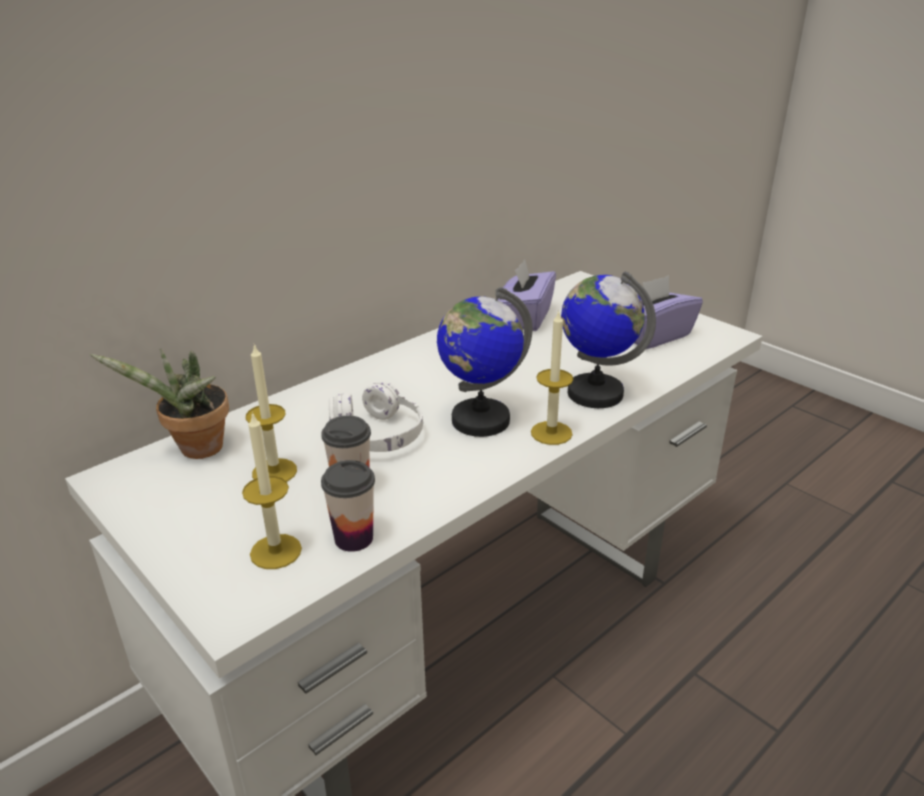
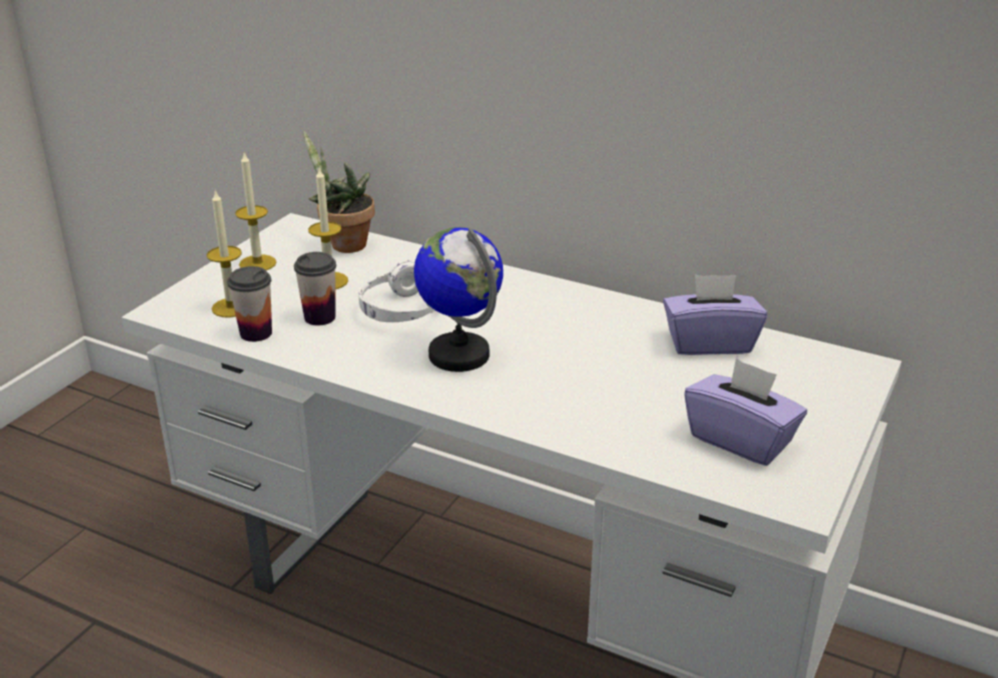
camera: 70 degrees right, 0 degrees up
candle [531,312,573,445] -> candle moved to [235,153,276,270]
globe [561,271,656,408] -> none

